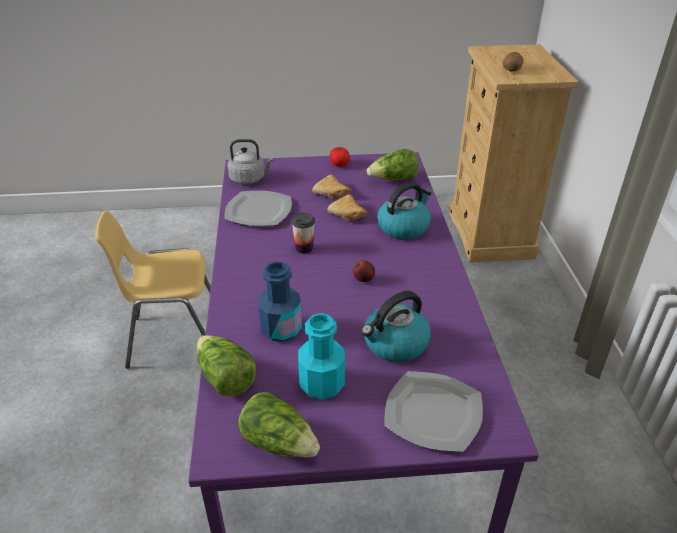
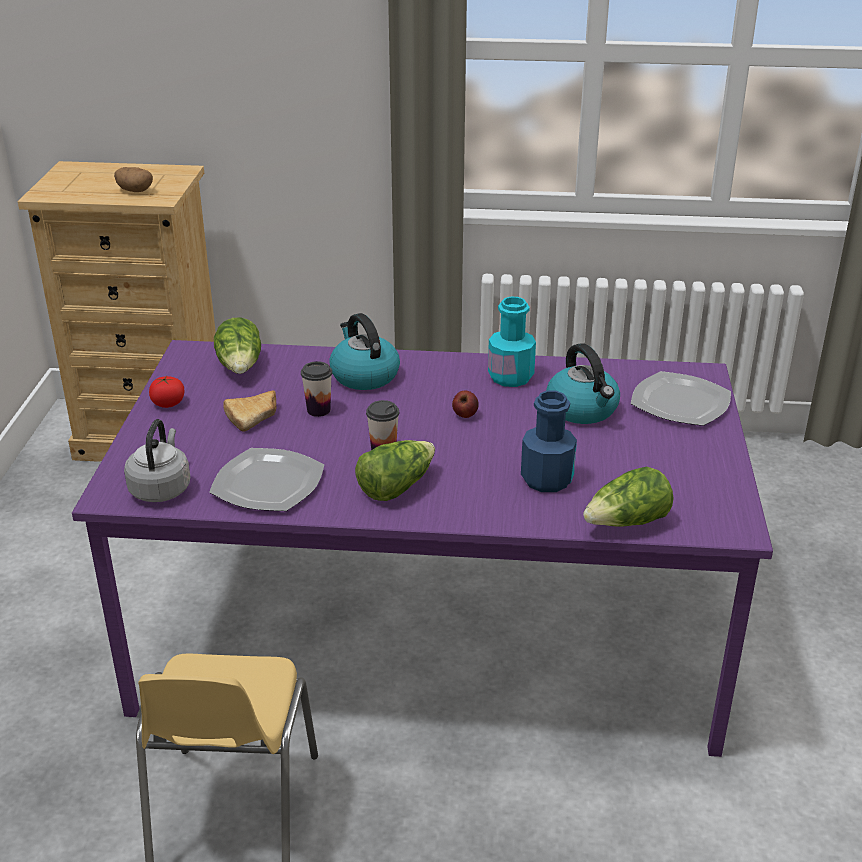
camera: 80 degrees left, 5 degrees down
lettuce [238,392,320,457] -> lettuce moved to [355,440,435,501]
turquoise bottle [298,313,345,400] -> turquoise bottle moved to [488,297,536,387]
bread [327,194,368,221] -> cup [301,361,332,417]

